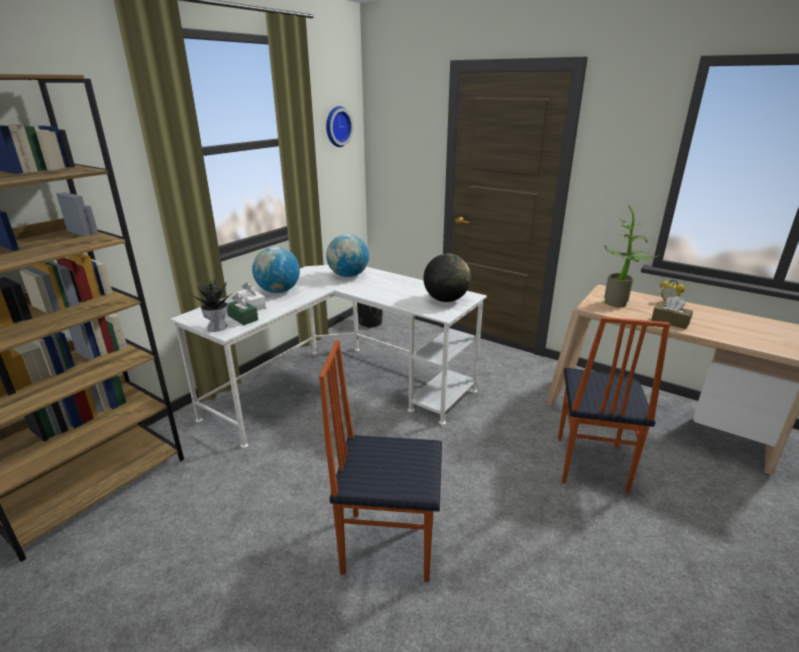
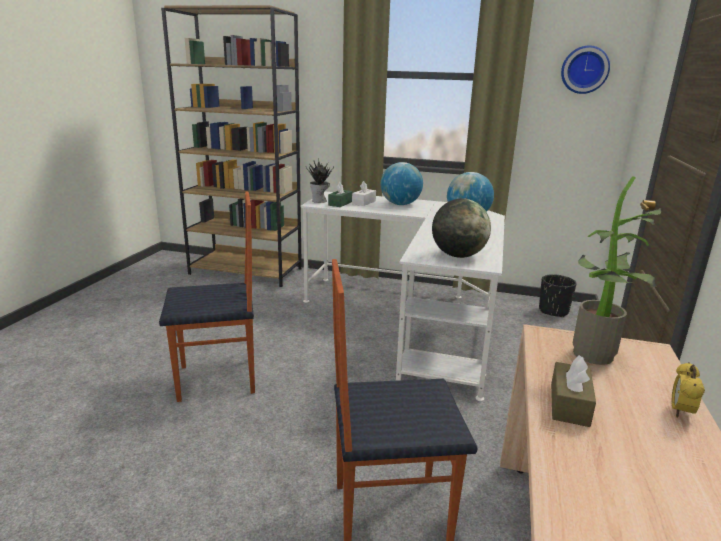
camera: 70 degrees right, 5 degrees down
chair [319,340,442,582] -> chair turned 90 degrees clockwise [159,192,255,402]

